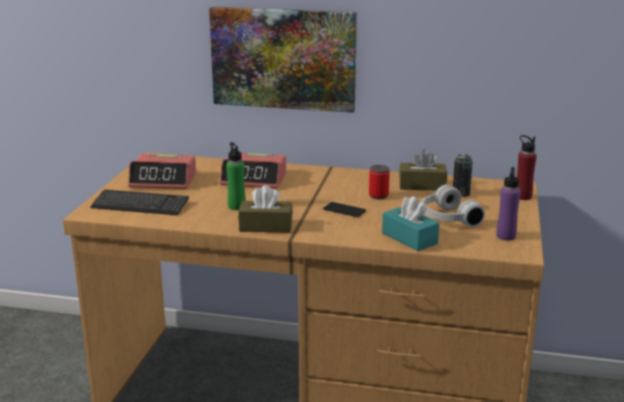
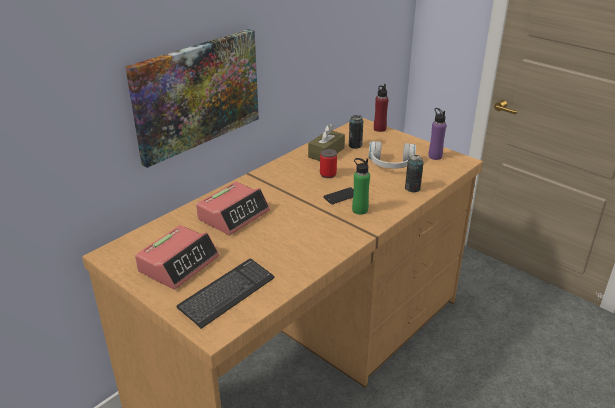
camera: 60 degrees left, 10 degrees up
green bottle [226,142,246,210] -> green bottle moved to [352,158,370,215]
brown tissue box [238,185,293,233] -> none
turquoise tissue box [382,196,439,251] -> can [405,155,424,192]

